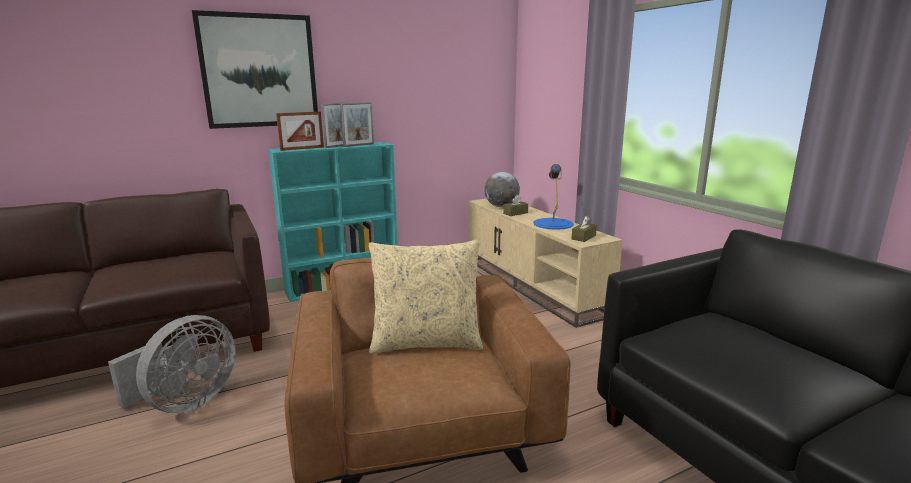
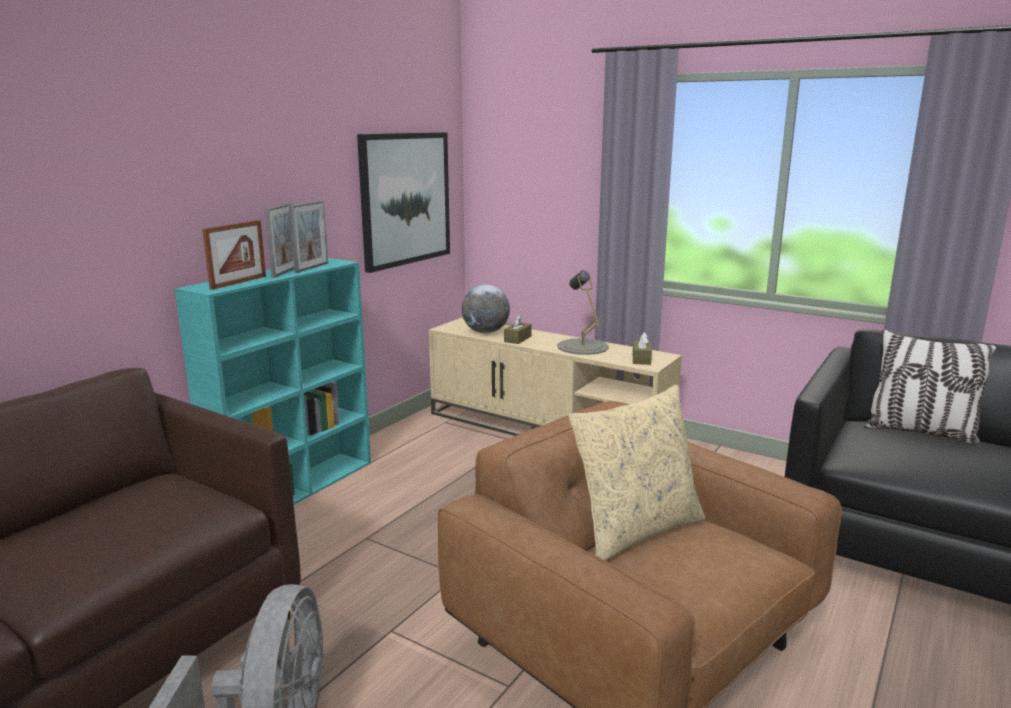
camera: 30 degrees left, 0 degrees up
picture [192,10,318,129] -> picture moved to [357,132,450,273]
blue table lamp [533,164,574,230] -> grey table lamp [557,270,609,355]
none -> pillow [864,329,997,446]

